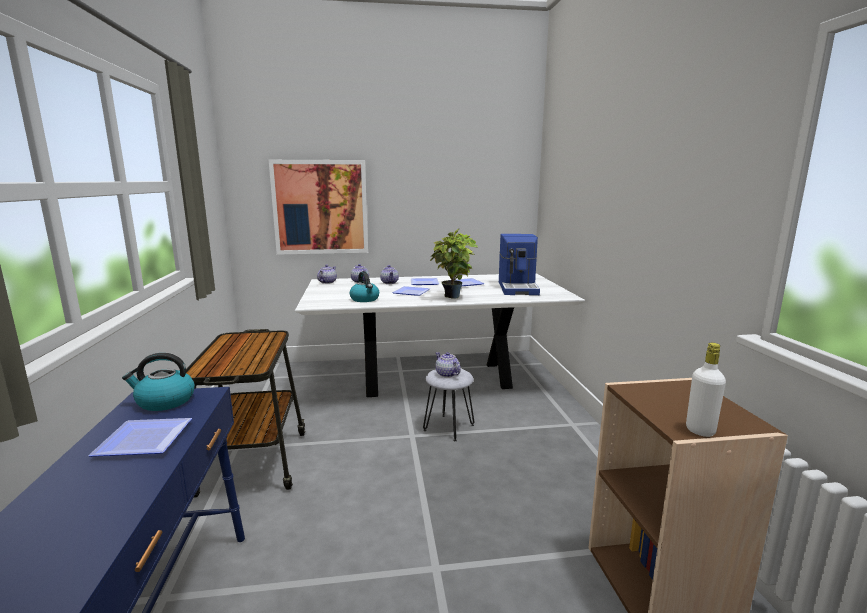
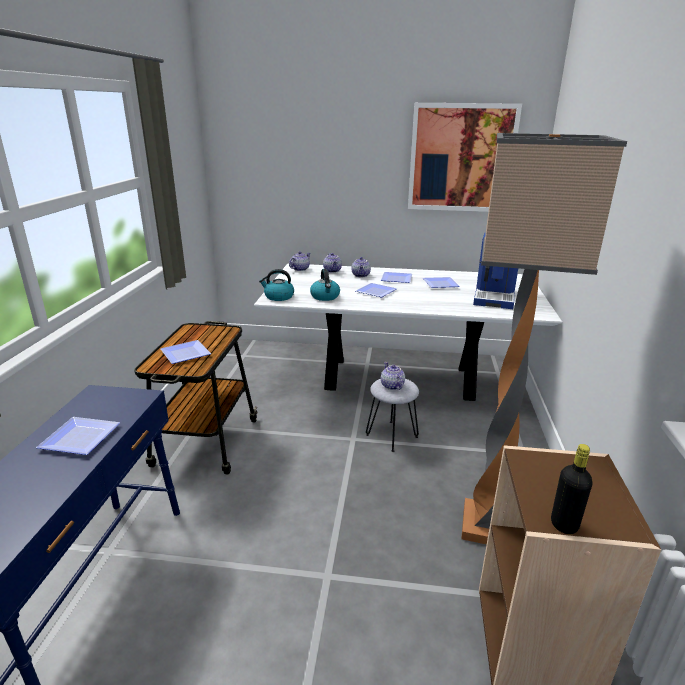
camera: 15 degrees right, 10 degrees up
kettle [122,353,195,411] -> kettle moved to [259,269,294,301]
picture [269,160,368,255] -> picture moved to [408,103,522,212]
potted plant [430,229,479,299] -> none
white bottle [686,343,726,437] -> black bottle [551,444,593,534]
none -> plate [161,340,211,364]
none -> floor lamp [461,133,627,545]

